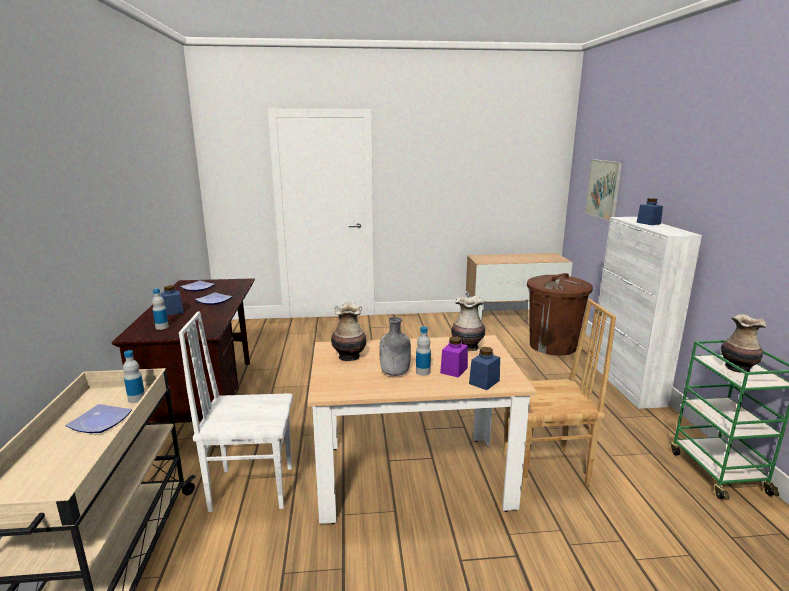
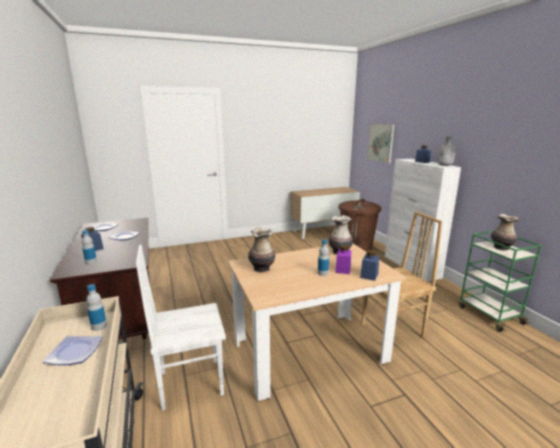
camera: 15 degrees left, 0 degrees up
grey bottle [380,317,411,376] -> grey bottle moved to [438,136,456,166]

